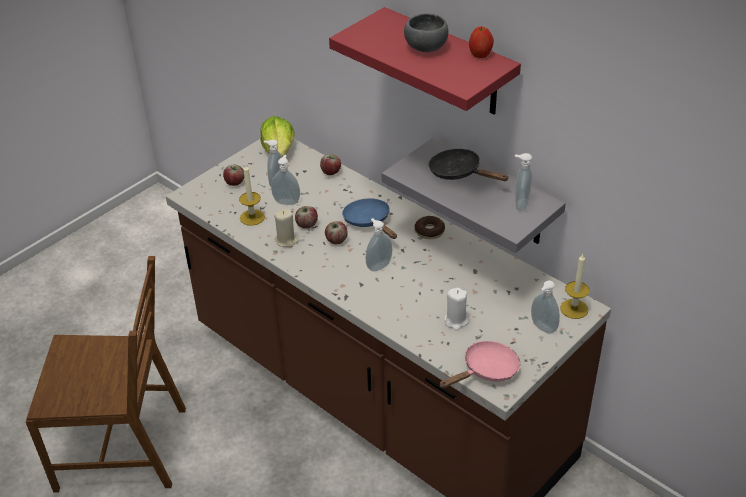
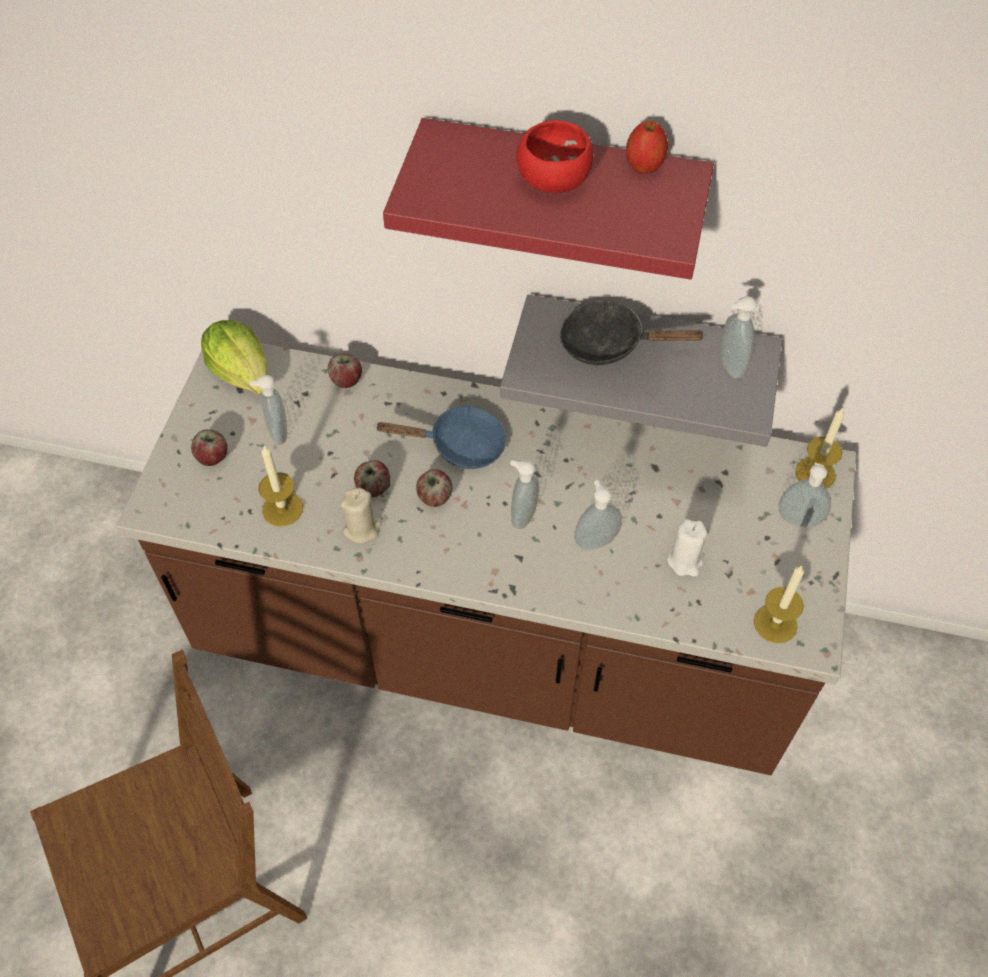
camera: 30 degrees left, 15 degrees up
soap dispenser [271,155,300,205] -> soap dispenser moved to [574,480,622,550]
blue frying pan [342,198,397,239] -> blue frying pan turned 150 degrees clockwise [375,405,506,469]
grey bowl [404,14,448,52] -> red bowl [516,120,593,193]
donut [415,216,445,239] -> none
pink frying pan [439,341,520,388] -> candle [754,565,804,643]

